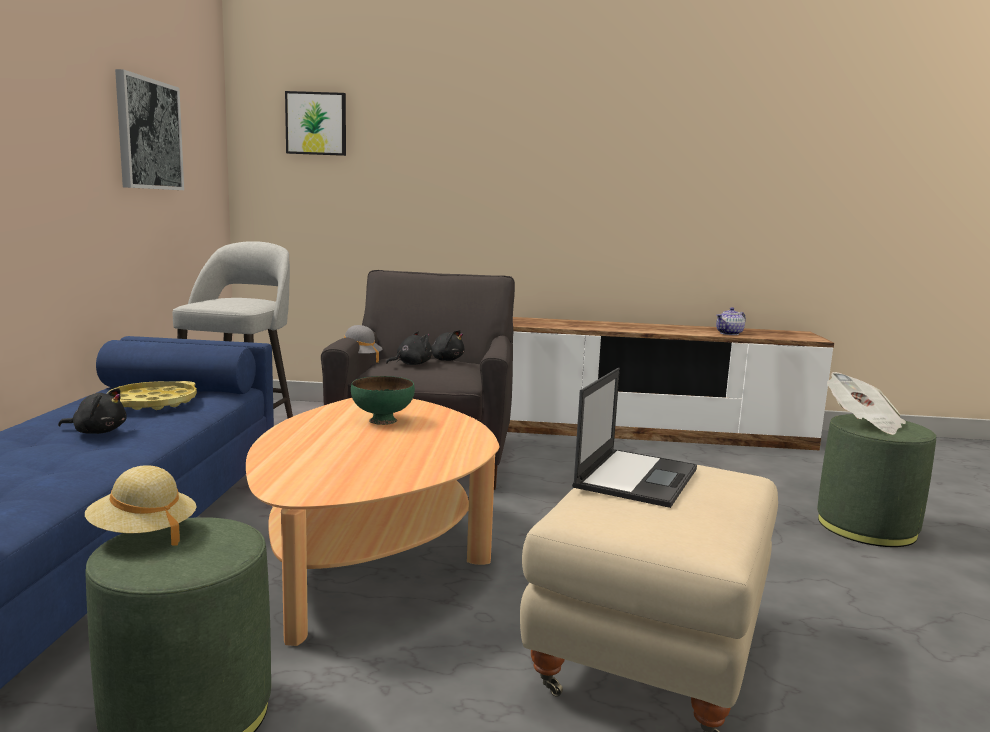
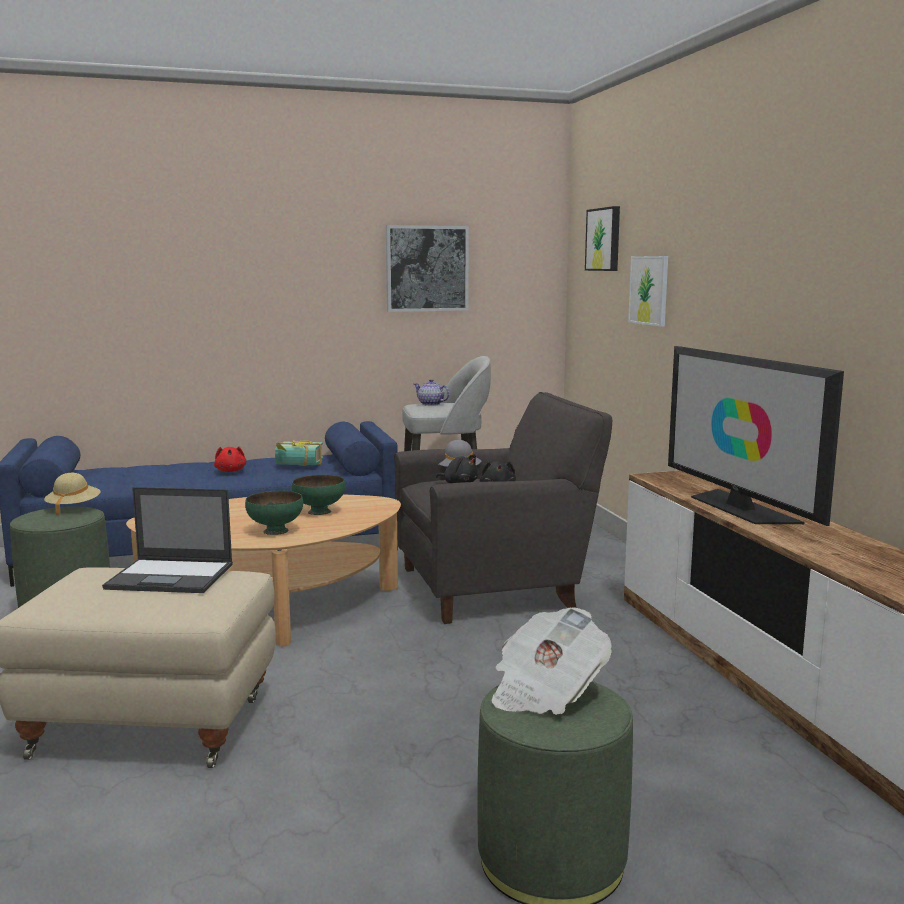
camera: 70 degrees right, 0 degrees up
black plush toy [58,388,127,434] -> red plush toy [214,447,246,472]
yellow tray [110,381,197,410] -> book [275,440,323,466]
teapot [716,307,746,335] -> teapot moved to [414,379,450,406]
none -> green bowl [245,490,303,535]
none -> picture [628,256,668,327]
none -> television [668,346,844,526]

